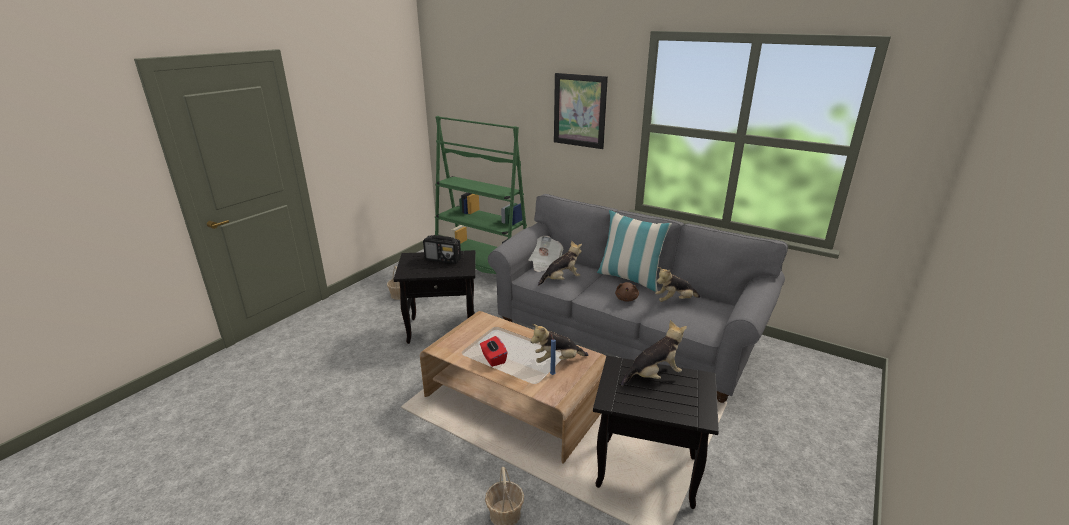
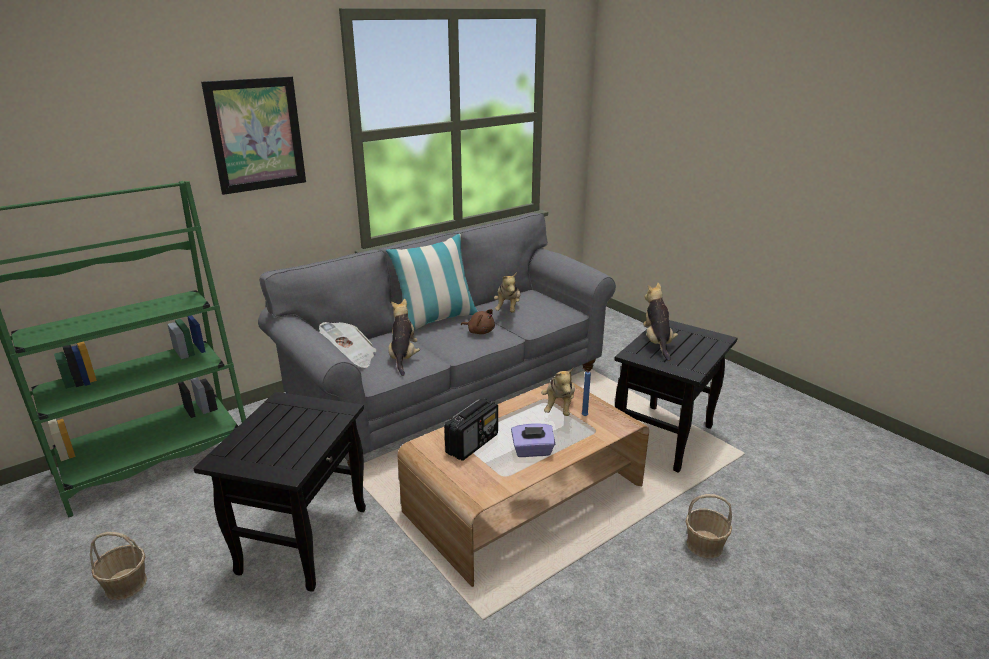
camera: 70 degrees left, 0 degrees up
radio [423,235,461,264] -> radio moved to [444,398,498,461]
red tissue box [480,336,508,367] -> purple tissue box [511,423,555,457]

